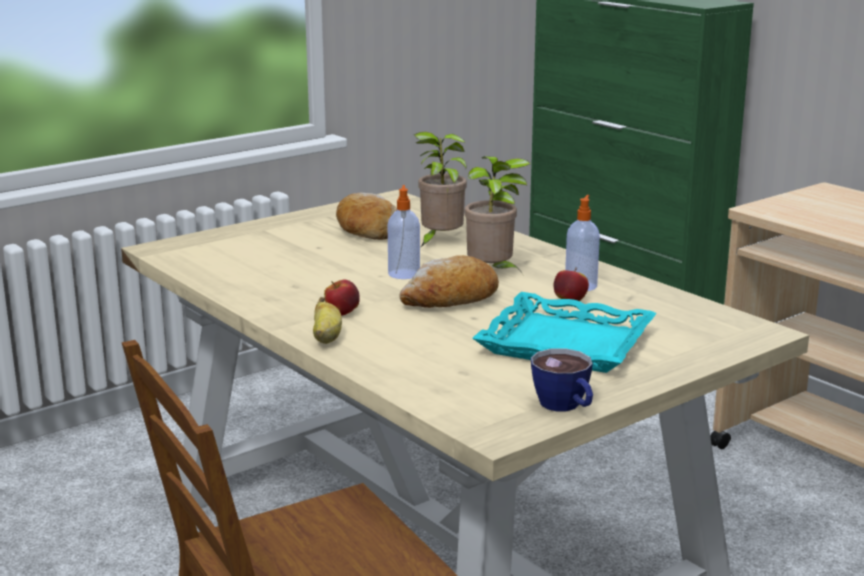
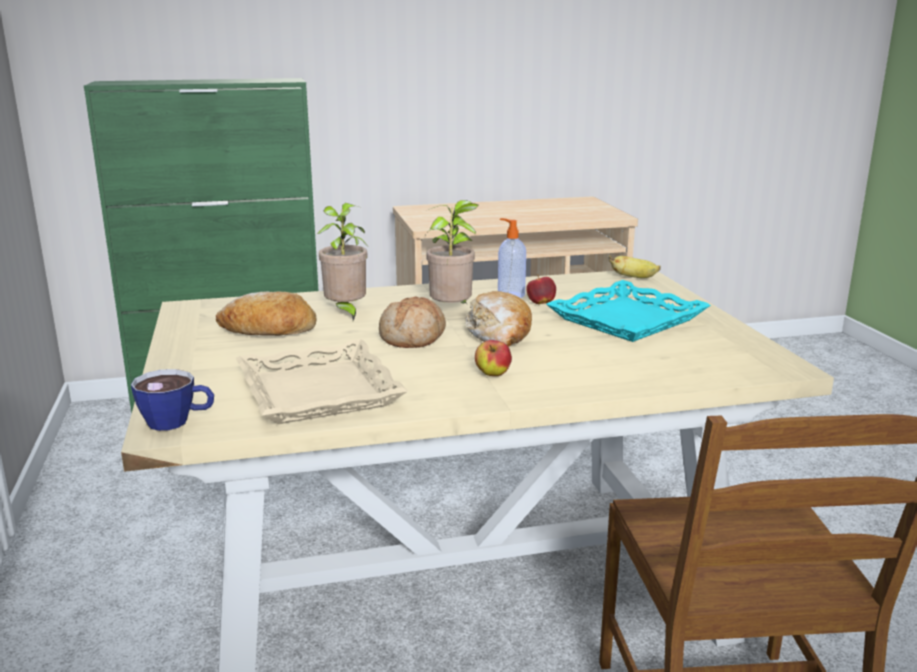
camera: 65 degrees left, 0 degrees up
banana [313,297,342,344] -> banana moved to [609,255,661,278]
soap dispenser [388,185,420,279] -> bread [379,297,446,348]
cup [531,348,593,412] -> cup moved to [131,369,214,431]
none -> beige tray [236,339,408,424]

